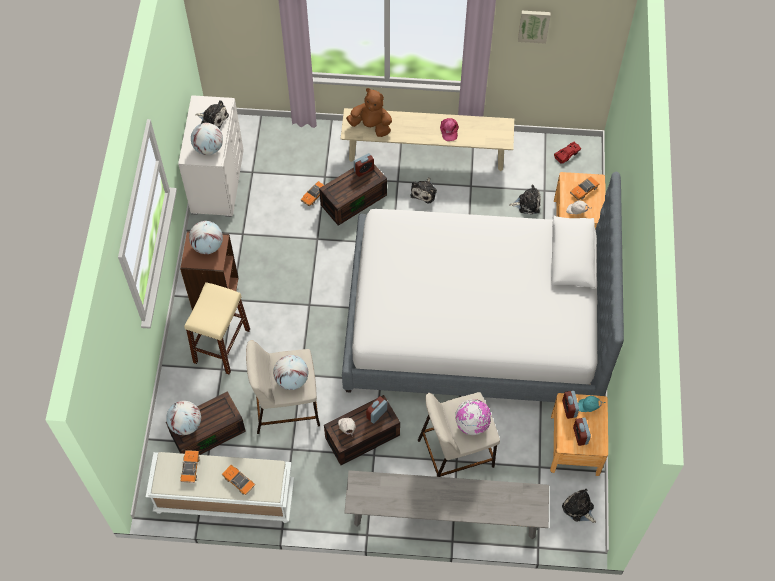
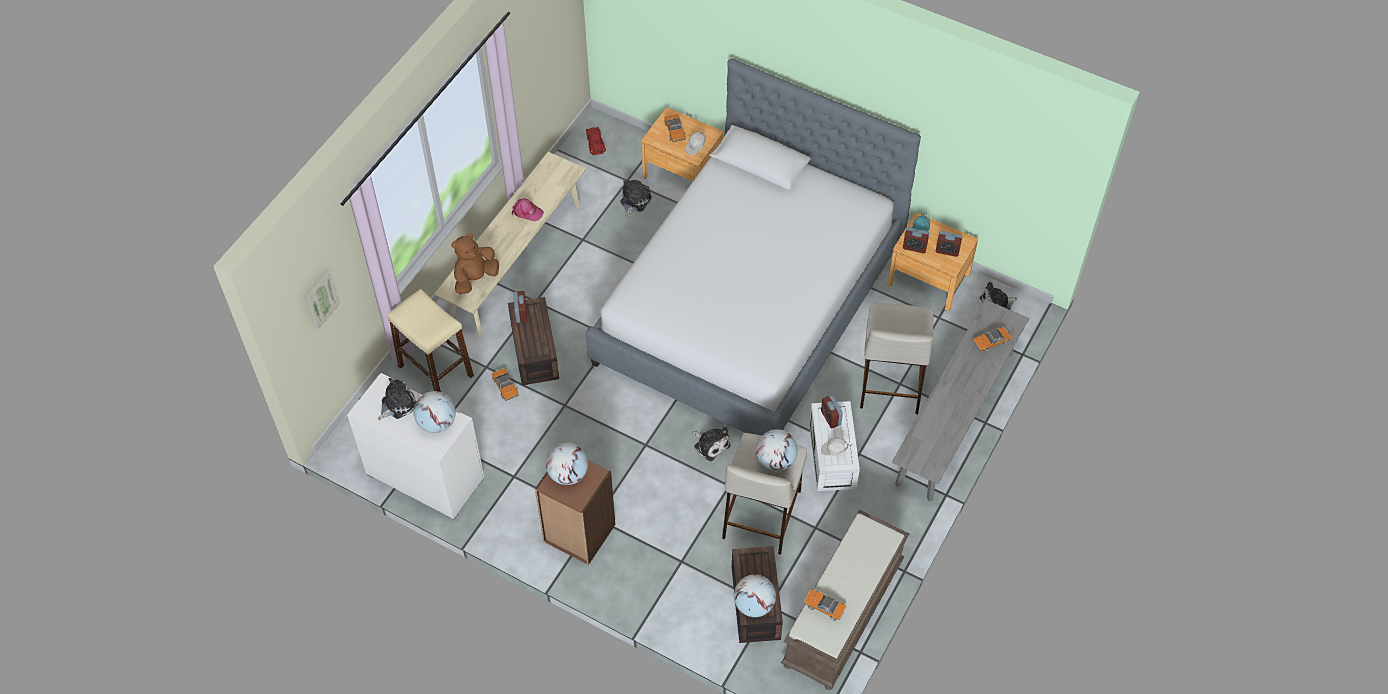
camera: 65 degrees left, 5 degrees down
white bench [146,452,294,523] -> brown bench [781,510,909,690]
beige stool [184,282,250,375] -> beige stool moved to [387,289,474,392]
toy car [222,465,255,495] -> toy car moved to [972,326,1011,352]
brown storage box [324,395,400,465] -> white storage box [809,401,860,491]
plush toy [410,177,437,204] -> plush toy moved to [692,427,730,461]
globe [455,399,491,435] -> none
picture [518,11,551,44] -> picture moved to [304,270,340,329]

